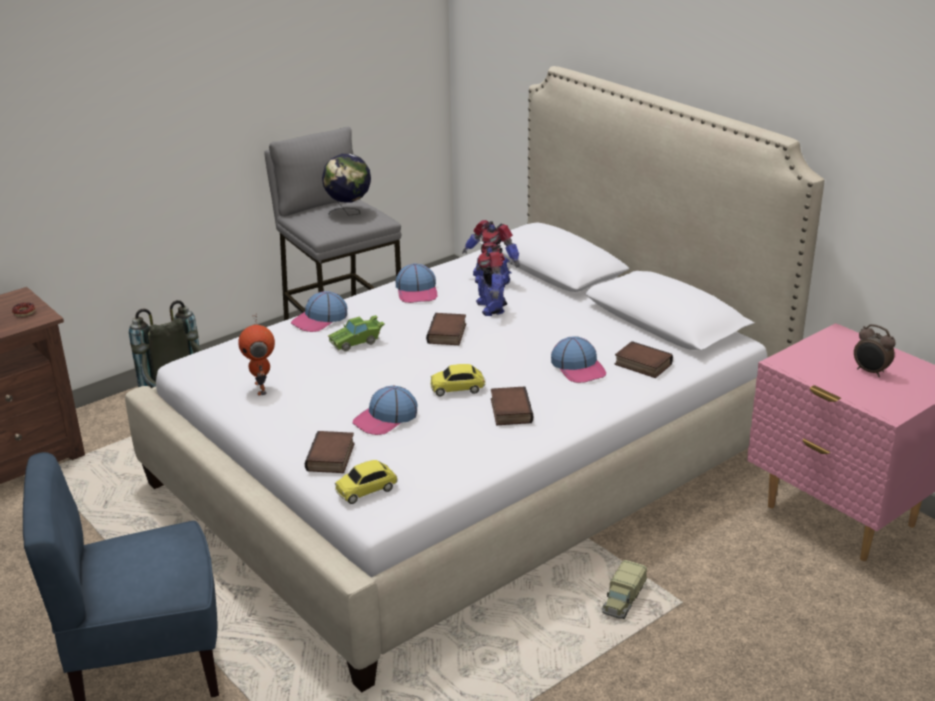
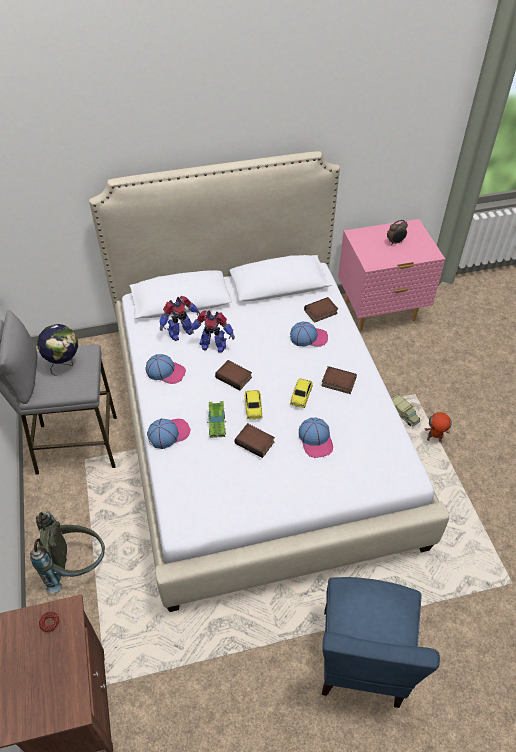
camera: 65 degrees left, 20 degrees up
toy robot [238,313,275,396] -> toy robot moved to [424,411,452,443]
cap [291,291,347,332] -> cap turned 105 degrees counterclockwise [147,418,191,449]
book [305,431,355,473] -> book moved to [235,423,275,458]
toy car [335,460,398,504] -> toy car moved to [245,390,262,420]

